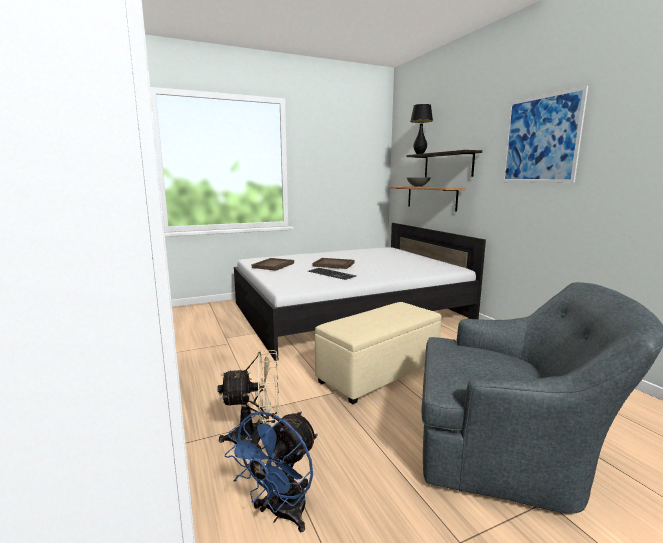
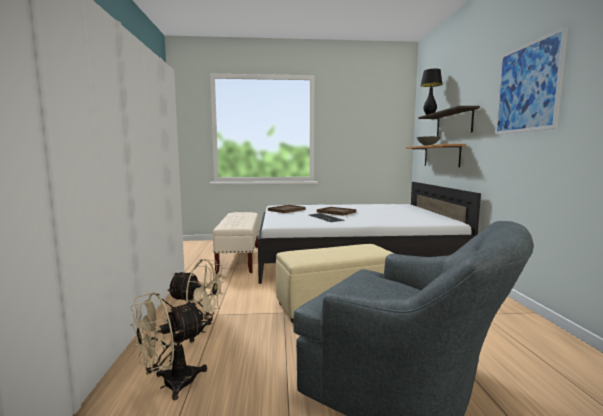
camera: 20 degrees right, 5 degrees down
blue fan [225,411,318,532] -> beige fan [131,292,207,400]
none -> beige bench [212,212,259,274]

